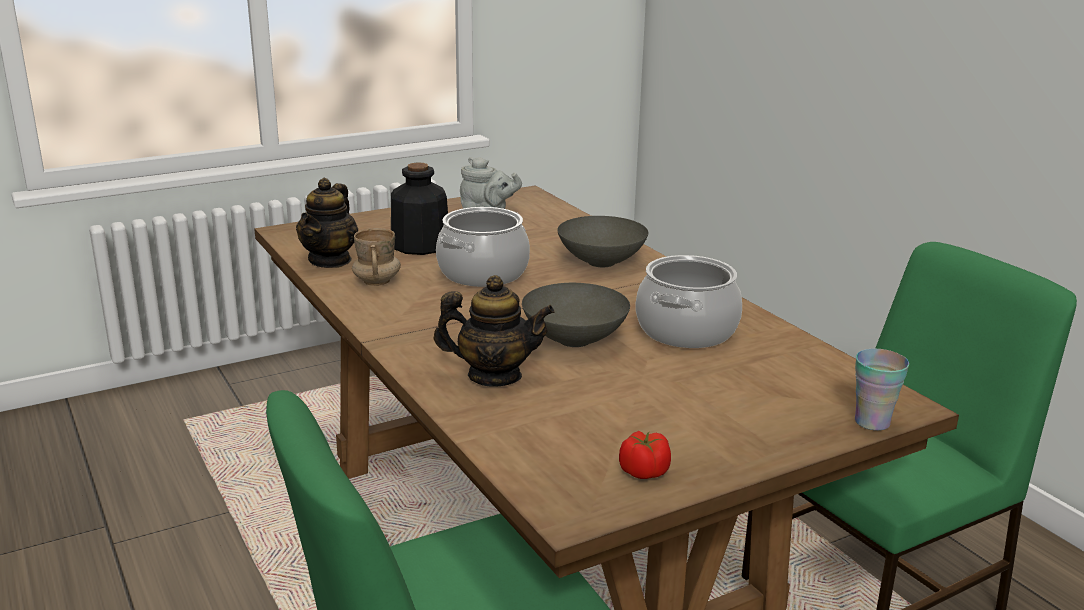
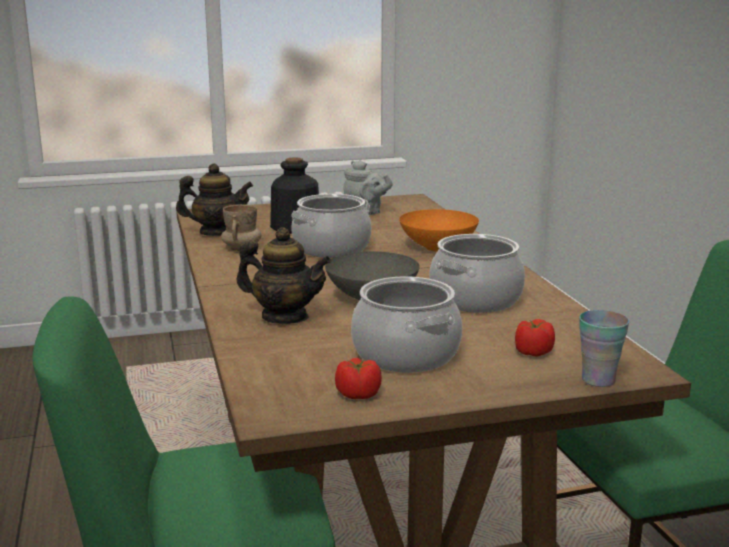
camera: 15 degrees right, 5 degrees down
teapot [296,178,358,268] -> teapot turned 120 degrees counterclockwise [176,163,253,236]
grey bowl [557,216,648,267] -> orange bowl [399,209,479,252]
none -> cooking pot [351,277,462,373]
none -> tomato [515,319,555,357]

